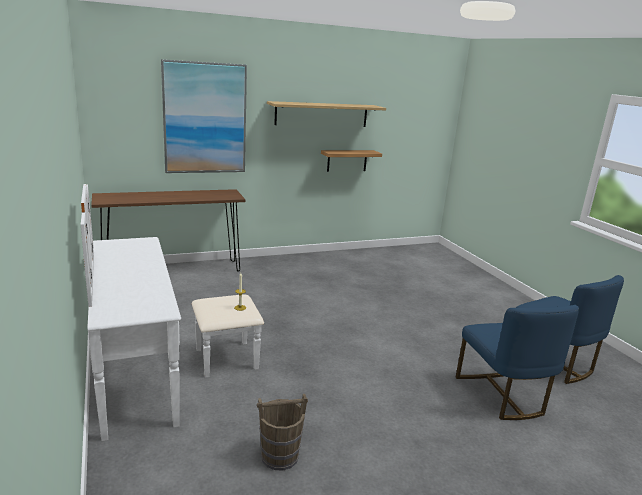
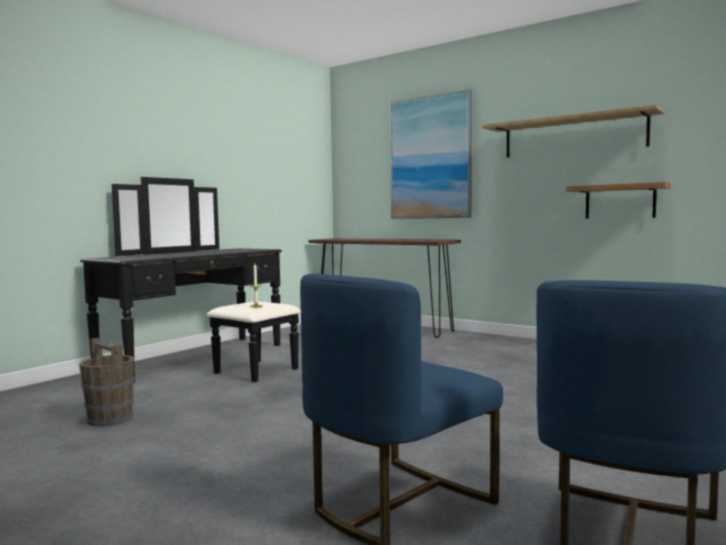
camera: 60 degrees right, 15 degrees down
white dresser [81,184,264,441] -> black dresser [80,177,301,383]

